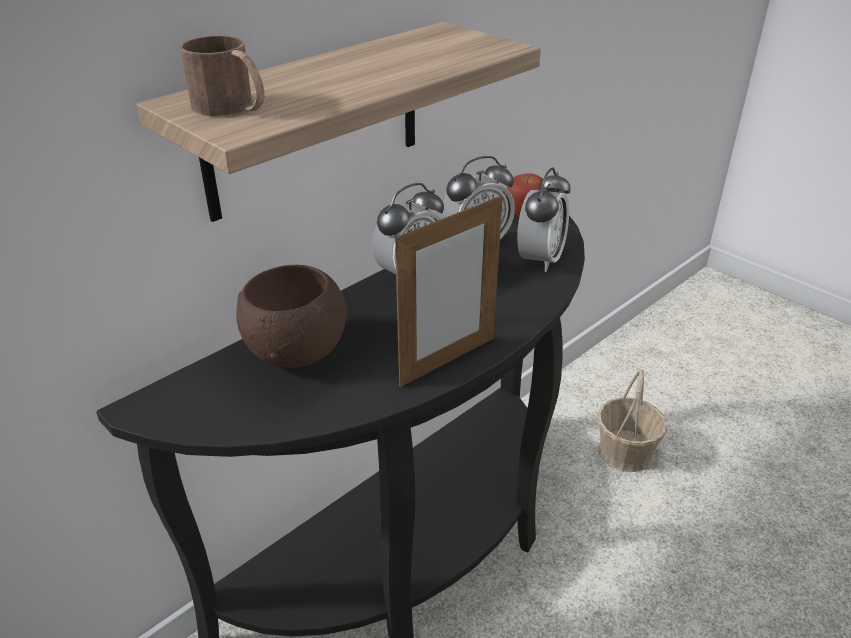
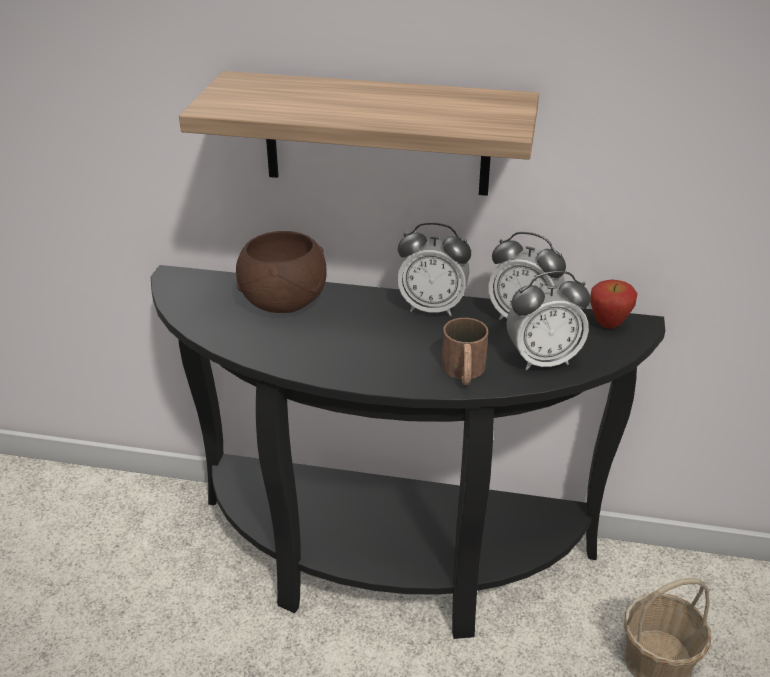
camera: 55 degrees right, 0 degrees up
brown mug [180,36,265,116] -> brown mug moved to [442,318,488,385]
picture frame [395,195,503,387] -> none

